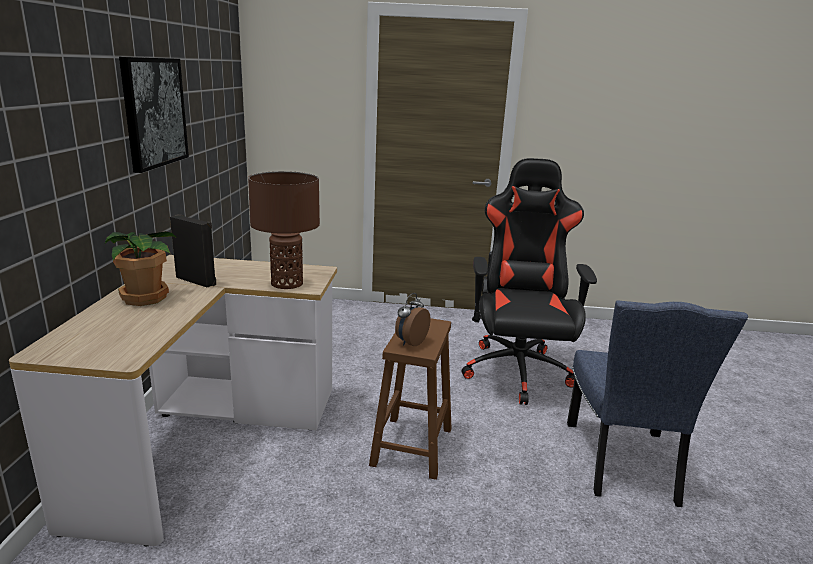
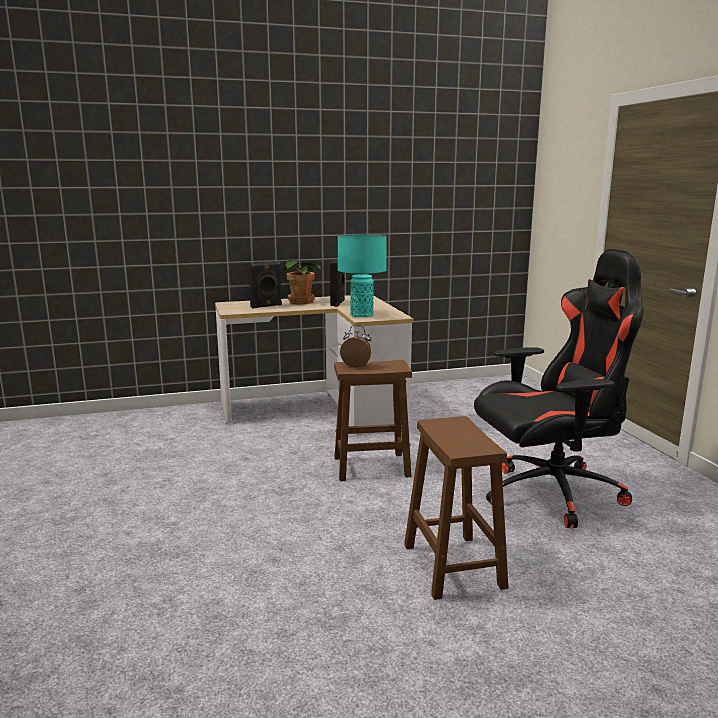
camera: 70 degrees right, 5 degrees down
picture [119,57,189,173] -> none
brown table lamp [248,171,320,289] -> turquoise table lamp [338,234,386,317]
blue chair [567,300,748,507] -> brown stool [404,416,508,600]
none -> black speaker [248,262,282,308]

